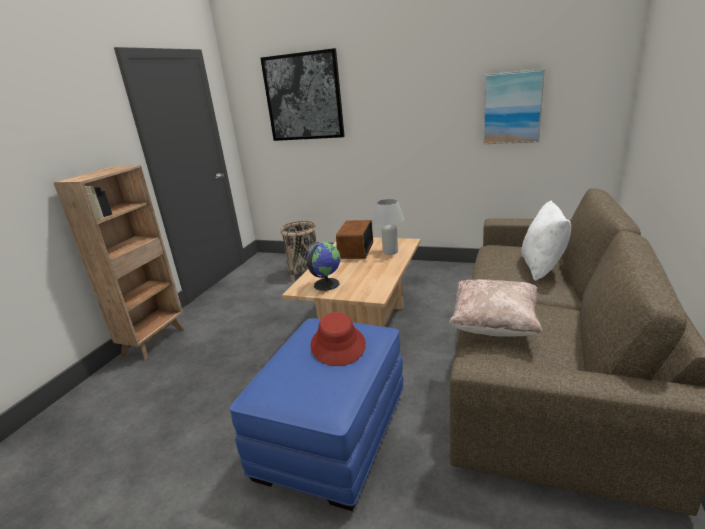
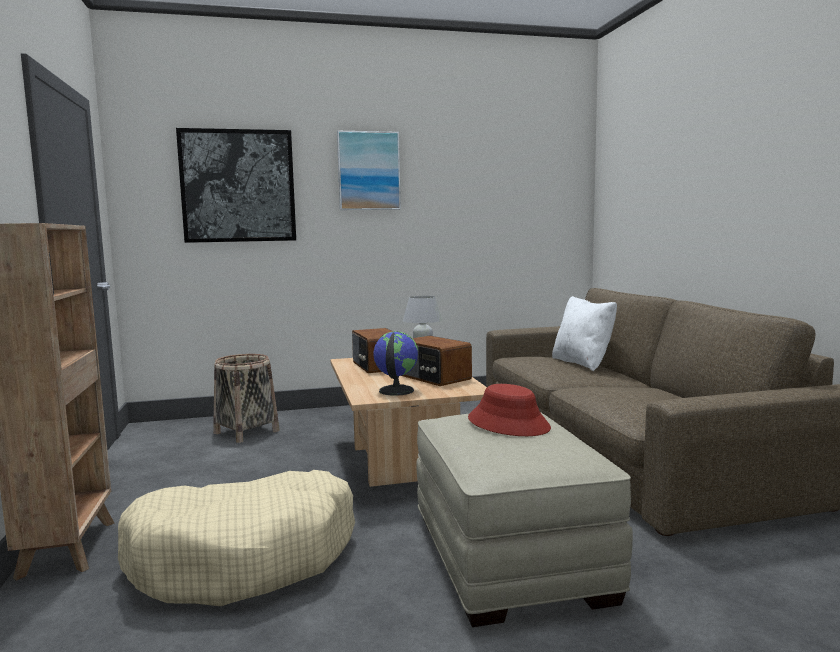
camera: 35 degrees left, 15 degrees down
blue ottoman [230,318,404,511] -> beige ottoman [416,412,633,627]
beige pillow [449,279,542,337] -> none
picture [483,69,545,144] -> picture moved to [337,131,401,210]
none -> beige dog bed [118,470,355,606]
none -> radio [402,336,472,386]

